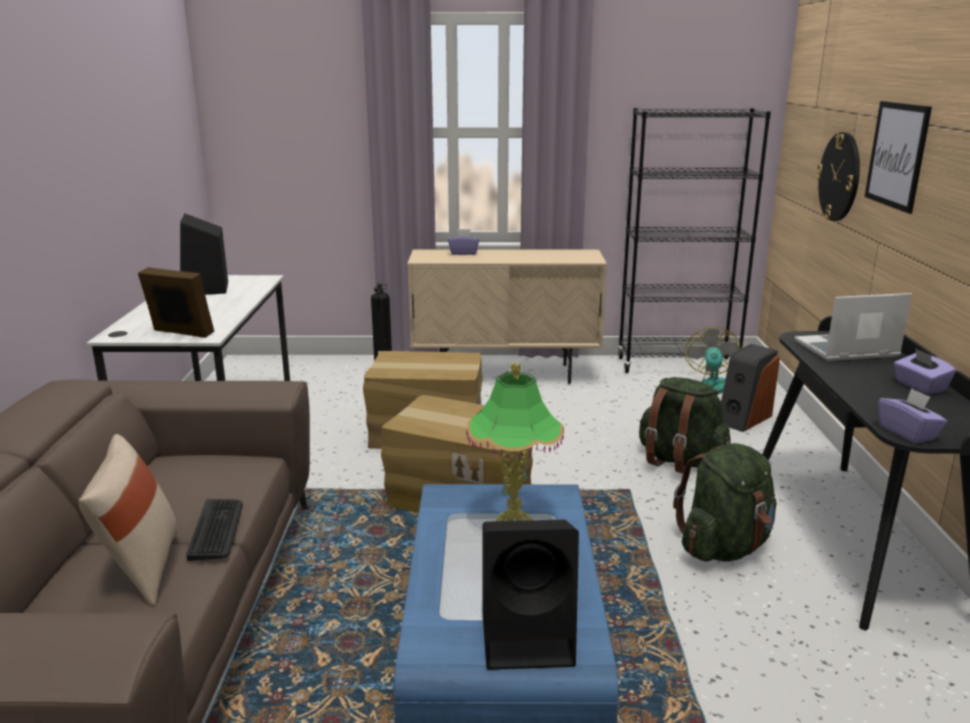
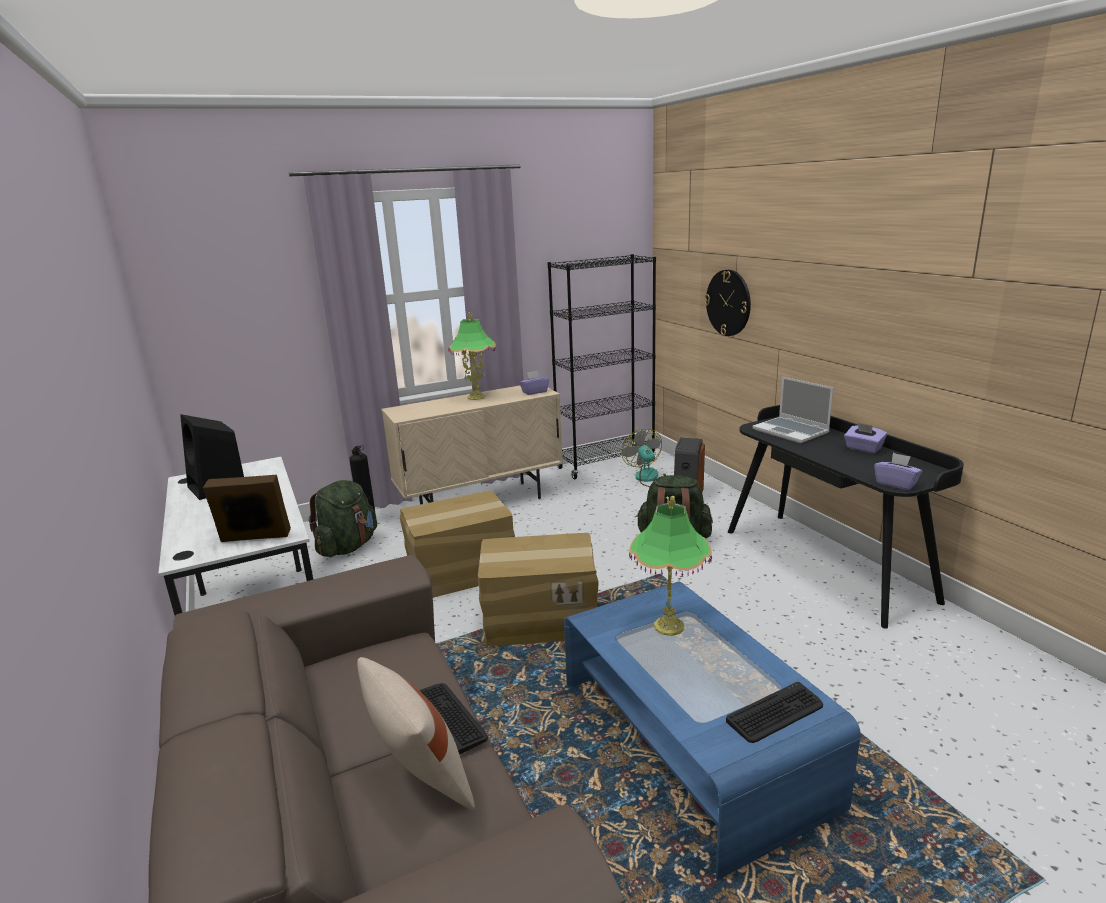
camera: 25 degrees left, 0 degrees up
purple tissue box [448,229,479,255] -> purple tissue box moved to [519,371,549,395]
black speaker [482,520,579,670] -> keyboard [726,682,823,743]
green backpack [673,443,777,562] -> green backpack moved to [308,480,377,557]
laptop [794,293,912,361] -> laptop turned 90 degrees counterclockwise [752,377,833,443]
picture [865,101,932,214] -> none
none -> table lamp [448,312,496,400]

